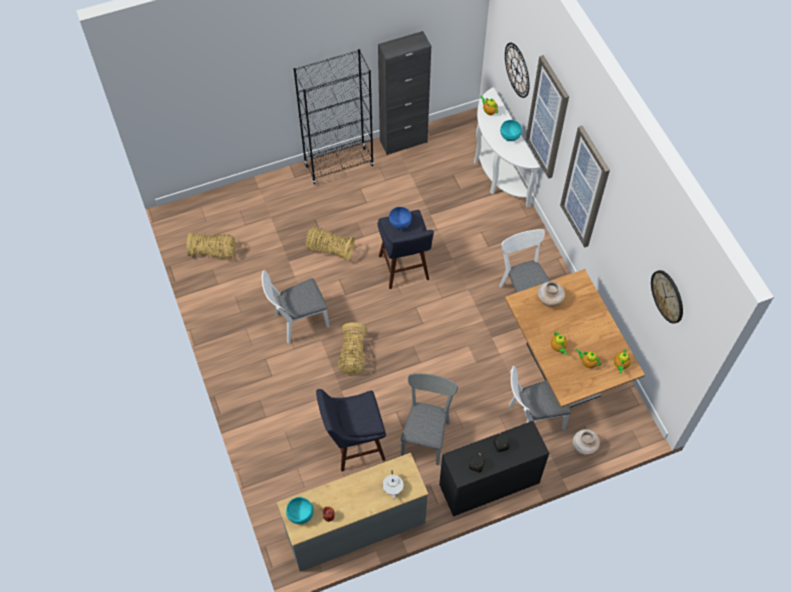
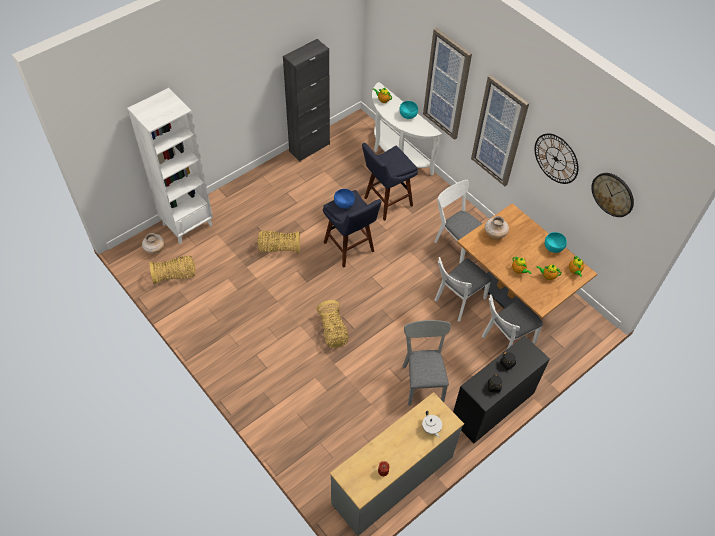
camera: 20 degrees left, 5 degrees down
white chair [262,270,330,344] -> white chair moved to [435,257,492,322]
turquoise bowl [286,496,314,524] -> turquoise bowl moved to [545,232,567,253]
black bookcase [293,49,374,184] -> none
blue stool [316,389,386,472] -> blue stool moved to [362,143,418,221]
wall clock [505,42,530,98] -> wall clock moved to [535,134,579,184]
beige vase [572,429,600,455] -> beige vase moved to [142,233,165,254]
none -> white bookcase [127,88,213,244]

